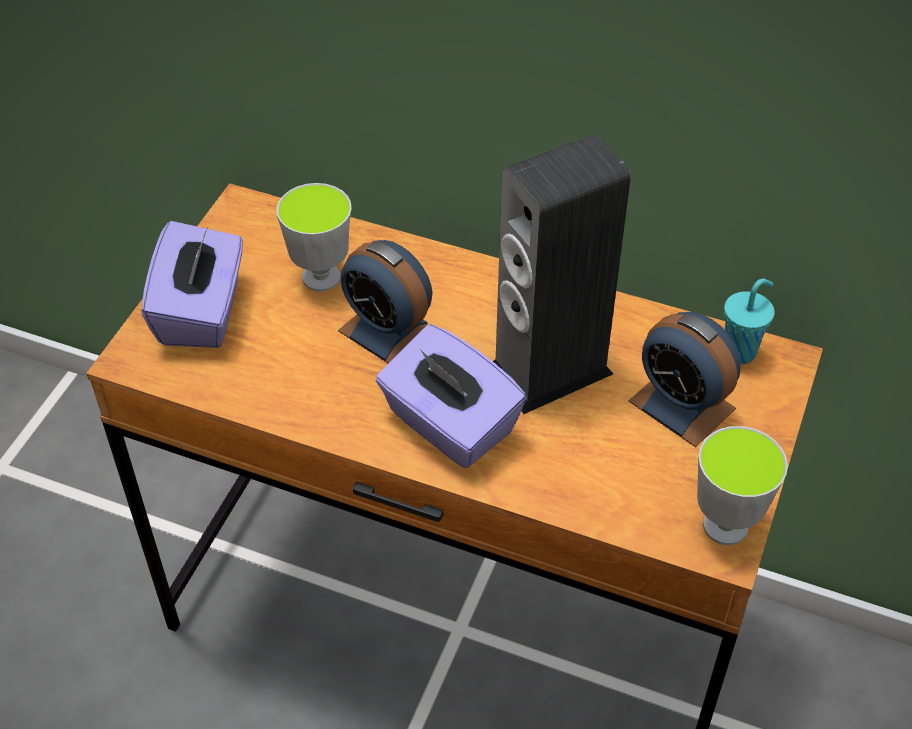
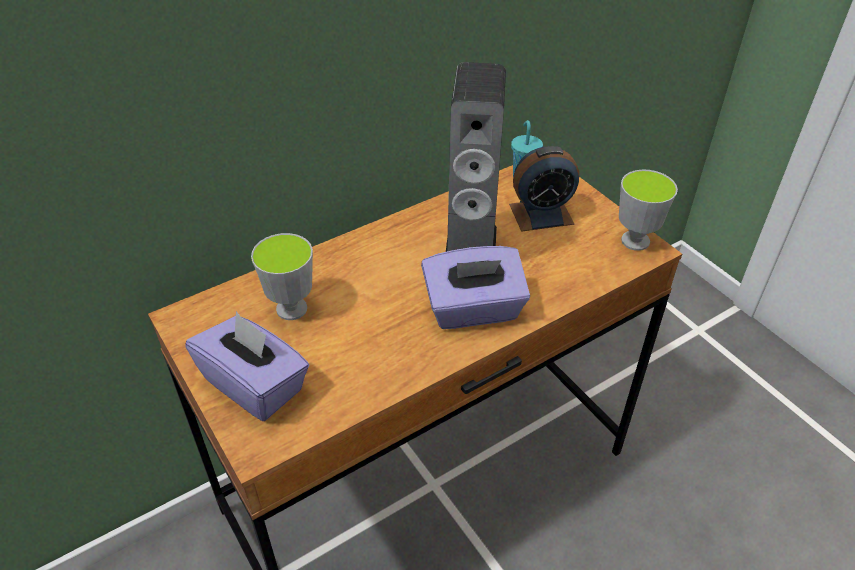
camera: 55 degrees left, 5 degrees down
alarm clock [338,240,432,363] -> none

